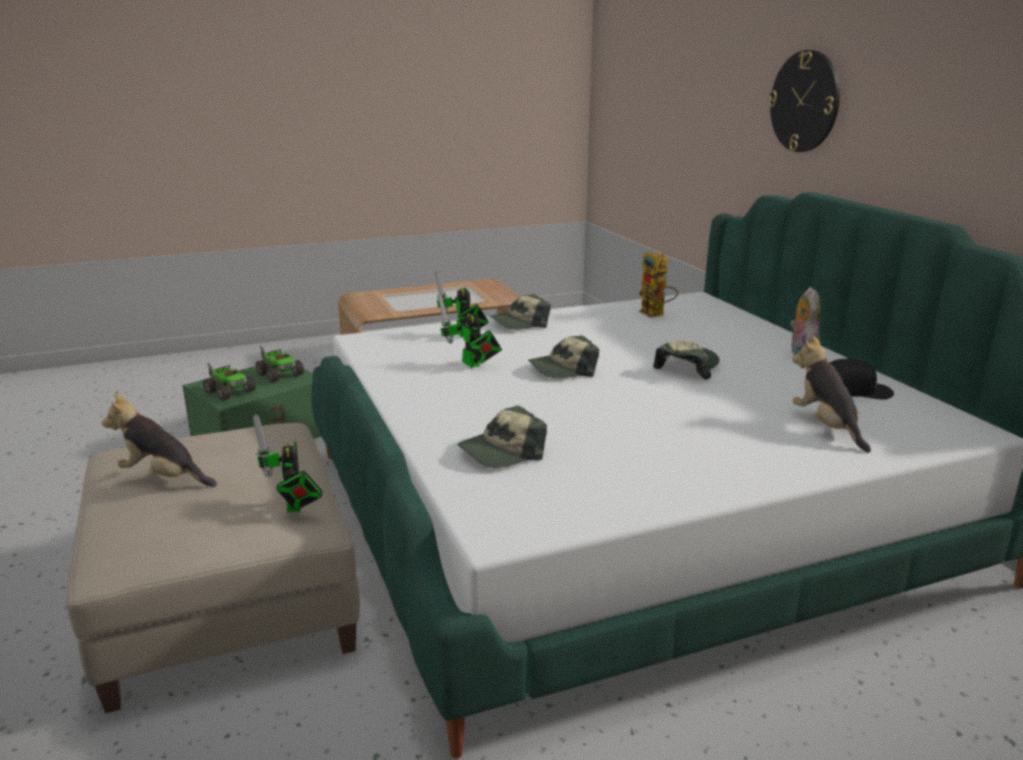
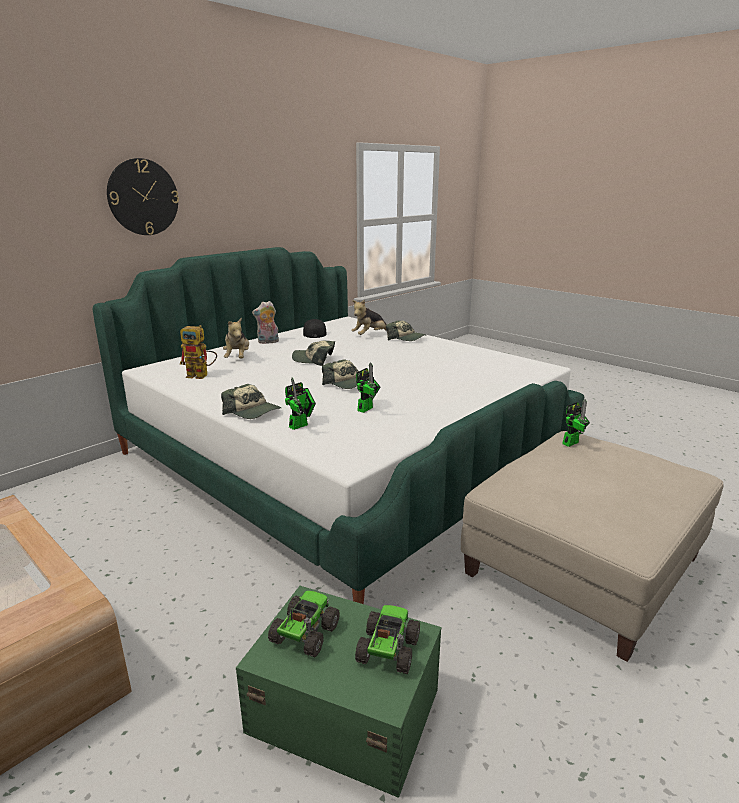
camera: 115 degrees left, 0 degrees up
plush toy [101,394,217,487] -> plush toy moved to [223,318,249,358]
cap [457,406,547,468] -> cap moved to [386,321,426,341]
toy robot [639,252,678,318] -> toy robot turned 60 degrees clockwise [180,325,217,379]

